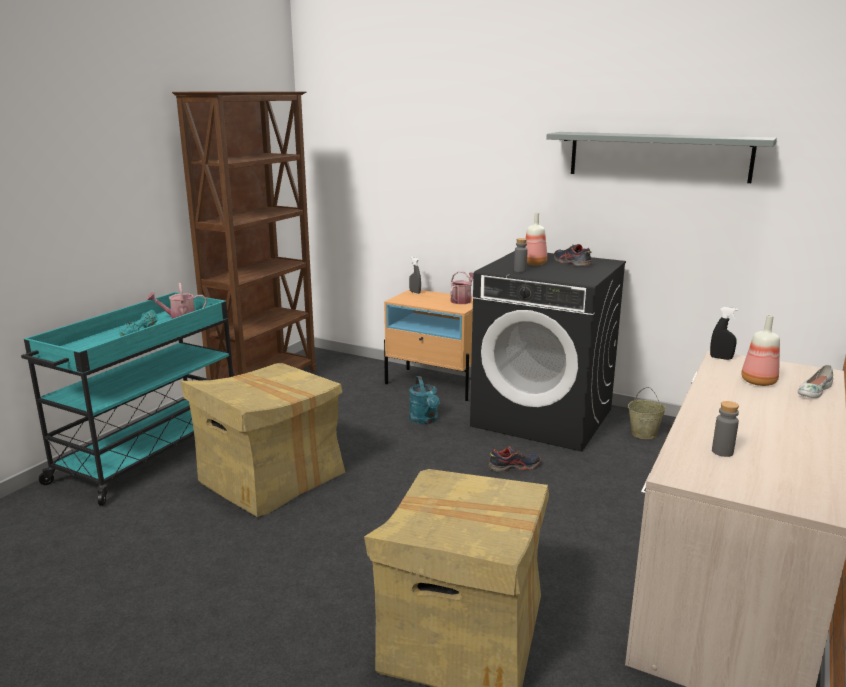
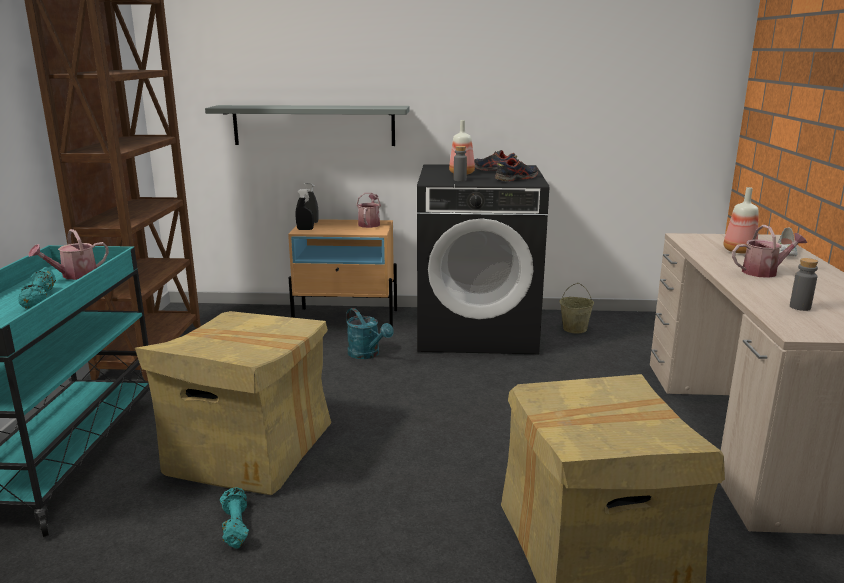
camera: 25 degrees left, 0 degrees up
shoe [488,447,541,472] -> shoe moved to [495,158,538,182]
grey shelf [546,132,777,183] -> grey shelf moved to [205,105,410,146]
black spray bottle [710,307,738,360] -> black spray bottle moved to [296,189,314,230]
none -> turquoise dumbbell [220,488,249,549]
none -> watering can [732,225,807,278]

